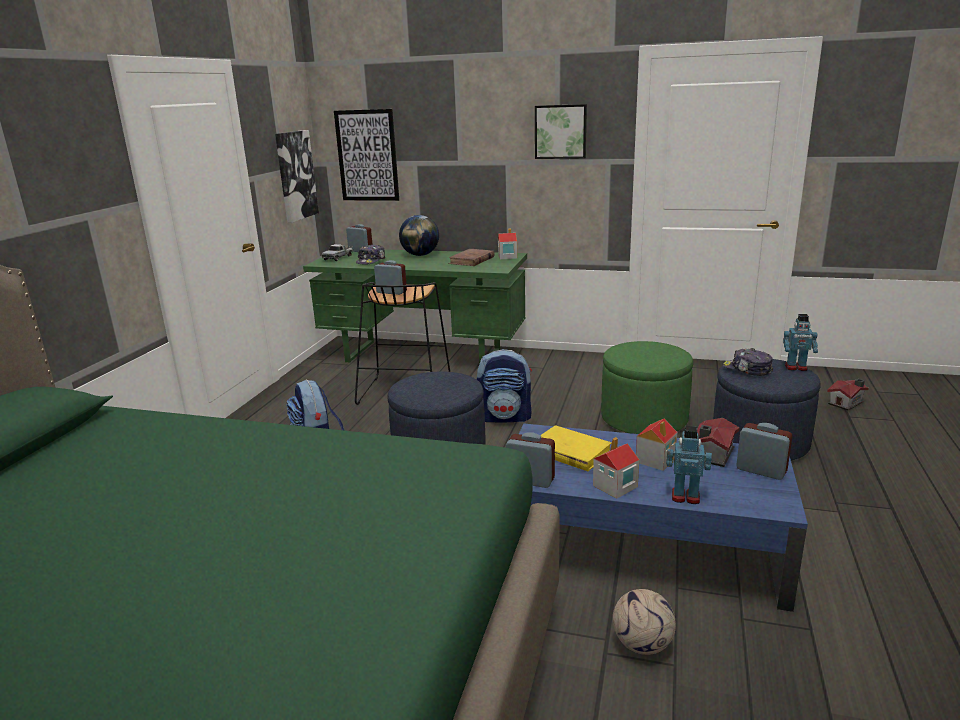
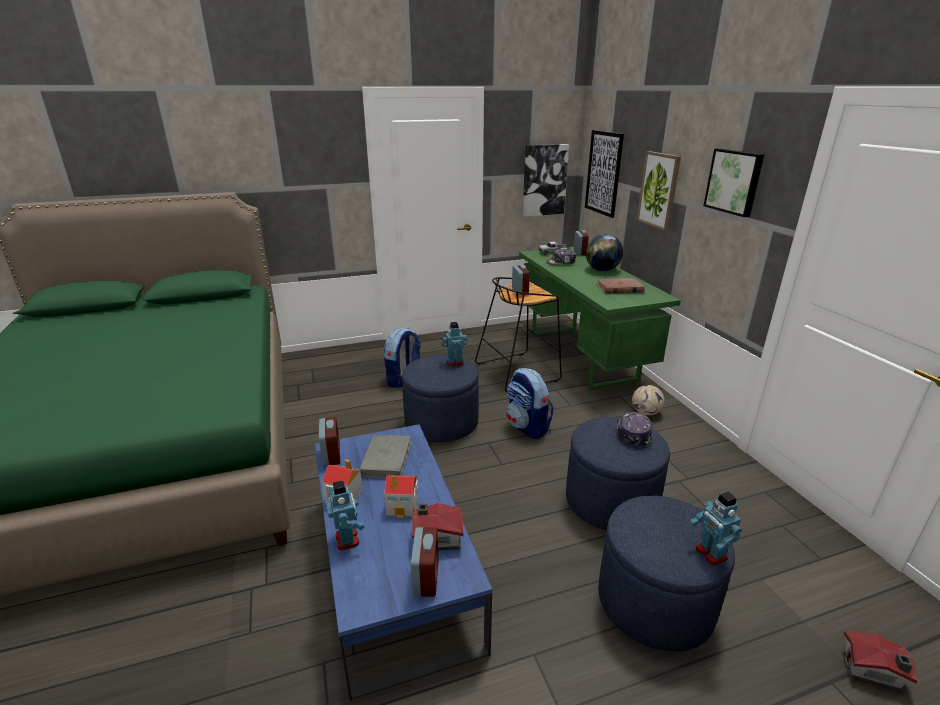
camera: 55 degrees right, 5 degrees up
toy house [498,229,517,259] -> none
yellow book [540,425,612,471] -> grey book [359,435,412,478]
green ottoman [601,341,693,434] -> blue ottoman [566,417,670,530]
football [613,589,676,655] -> football moved to [632,385,665,416]
cap [722,348,773,376] -> cap moved to [616,412,653,447]
none -> toy robot [441,322,467,367]
none -> picture [637,151,681,231]

